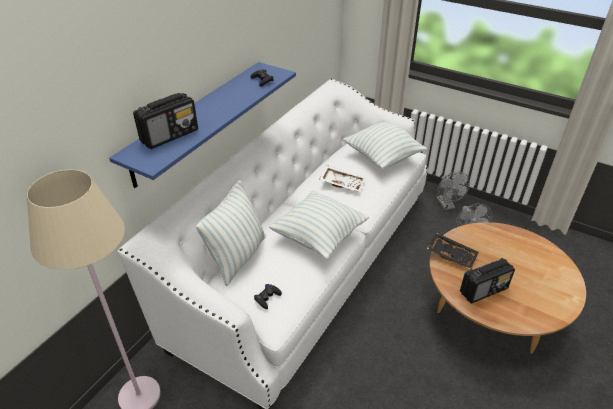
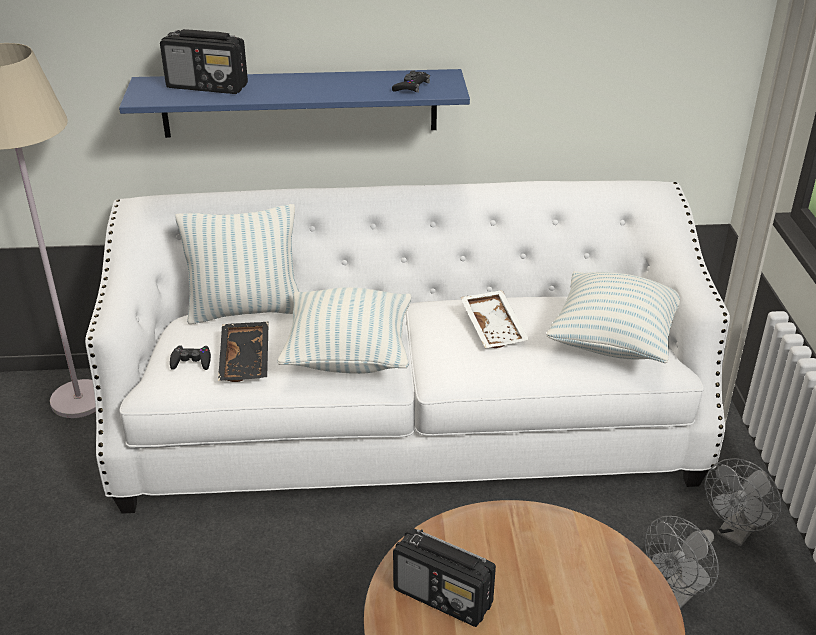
camera: 55 degrees right, 5 degrees down
black tray [427,232,479,269] -> black tray moved to [218,322,269,382]

